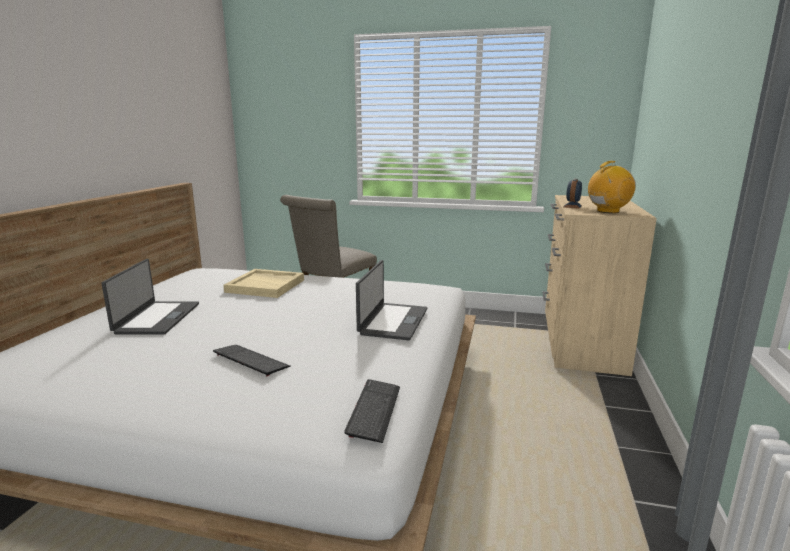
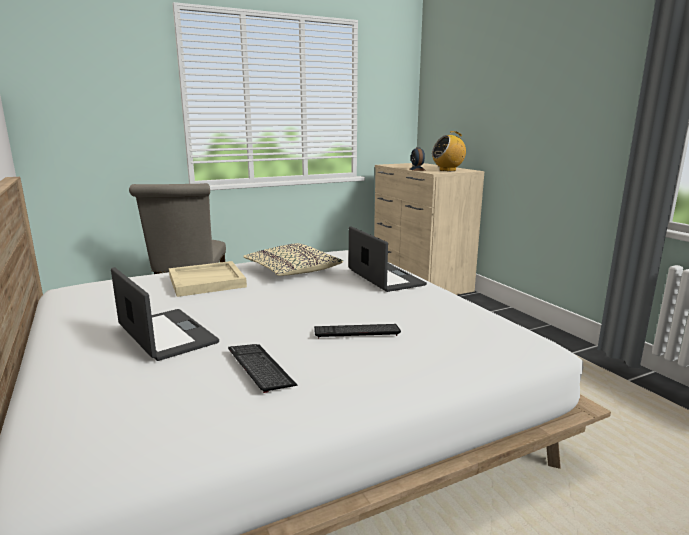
camera: 40 degrees left, 0 degrees up
keyboard [344,379,400,443] -> keyboard moved to [228,344,297,393]
radio [588,161,636,213] -> radio turned 135 degrees counterclockwise [432,131,466,171]
none -> beige pillow [243,243,343,276]

